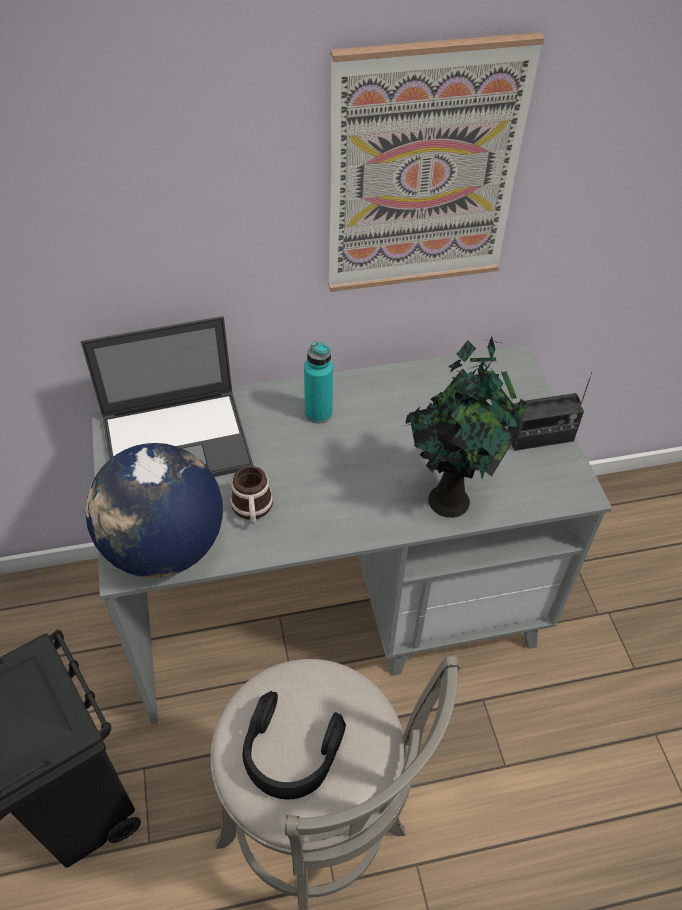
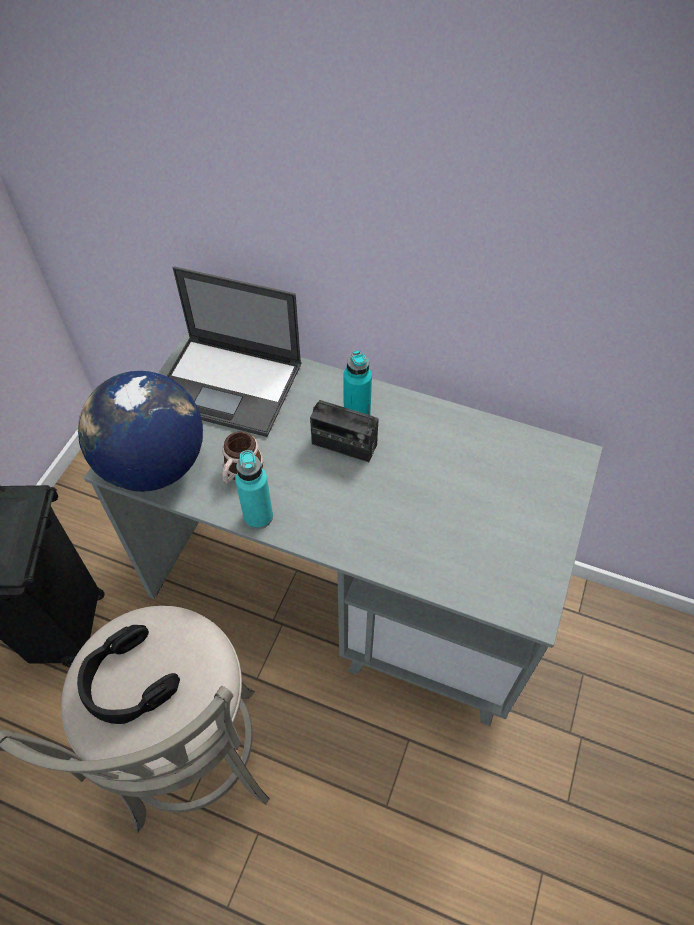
camera: 35 degrees right, 5 degrees up
picture [328,32,545,292] -> none
potted plant [405,336,529,518] -> none
radio [508,372,592,451] -> radio moved to [310,399,379,462]
none -> turquoise bottle [235,450,273,529]

